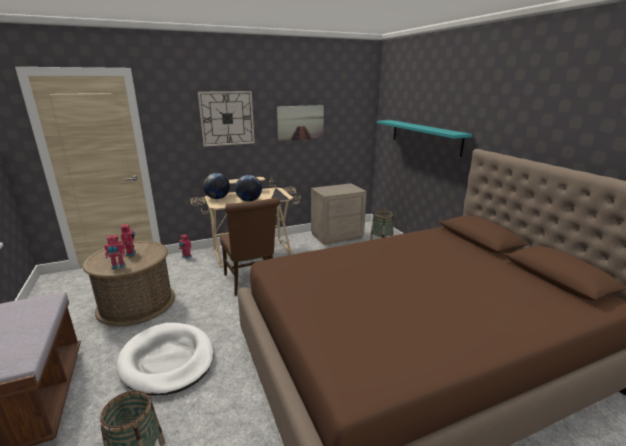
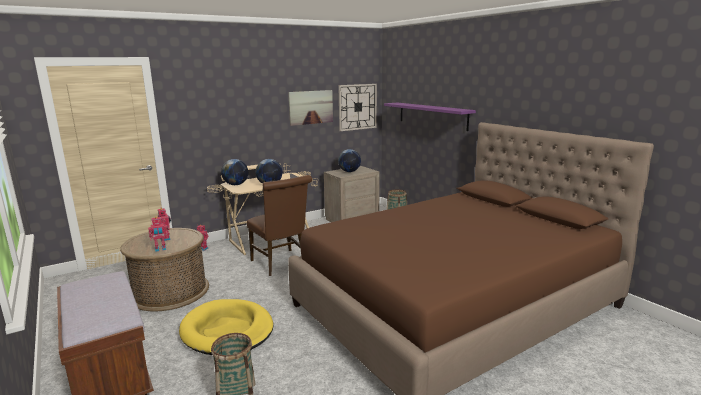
camera: 10 degrees left, 5 degrees down
white dog bed [117,323,214,395] -> yellow dog bed [179,299,274,355]
wall clock [198,91,255,147] -> wall clock moved to [338,84,377,131]
turquoise shelf [377,120,472,157] -> purple shelf [384,103,476,131]
none -> globe [338,149,361,172]

